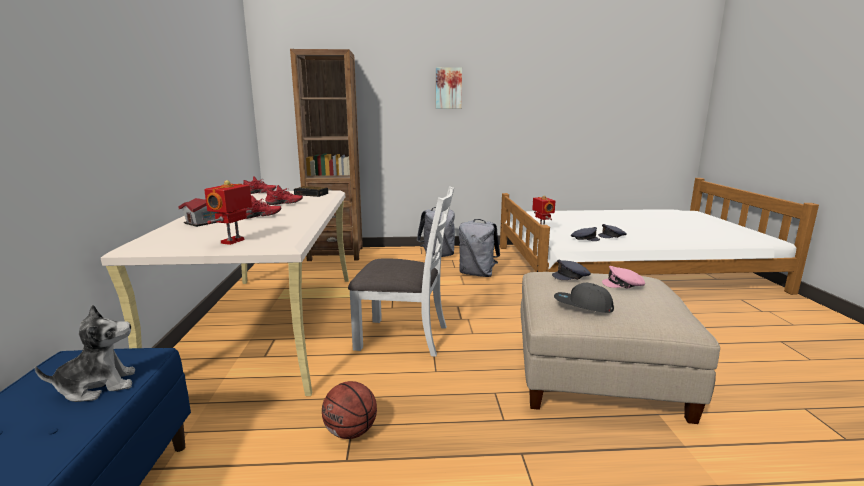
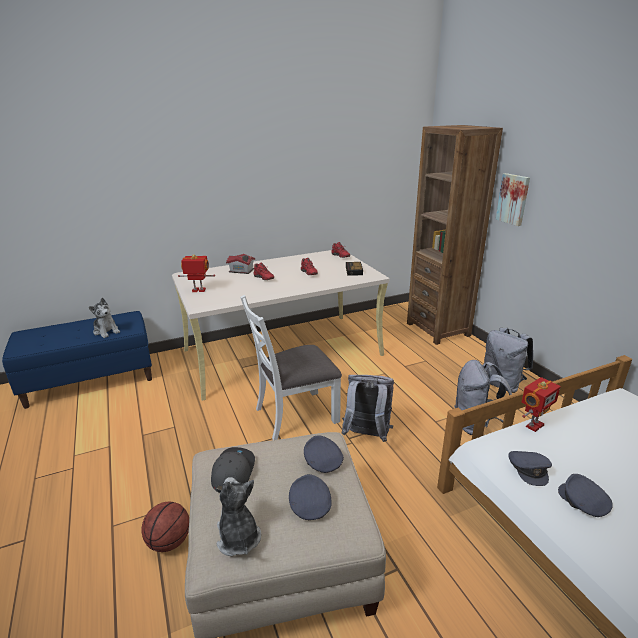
camera: 70 degrees right, 10 degrees up
basketball [322,381,377,439] -> basketball moved to [141,502,189,552]
white chair [348,186,454,357] -> white chair turned 75 degrees clockwise [240,295,342,440]
picture [436,67,462,109] -> picture moved to [496,173,530,226]
pink cap [602,266,645,289] -> grey cap [289,474,331,520]
none -> plush toy [217,477,261,556]
none -> grey backpack [342,375,394,442]

